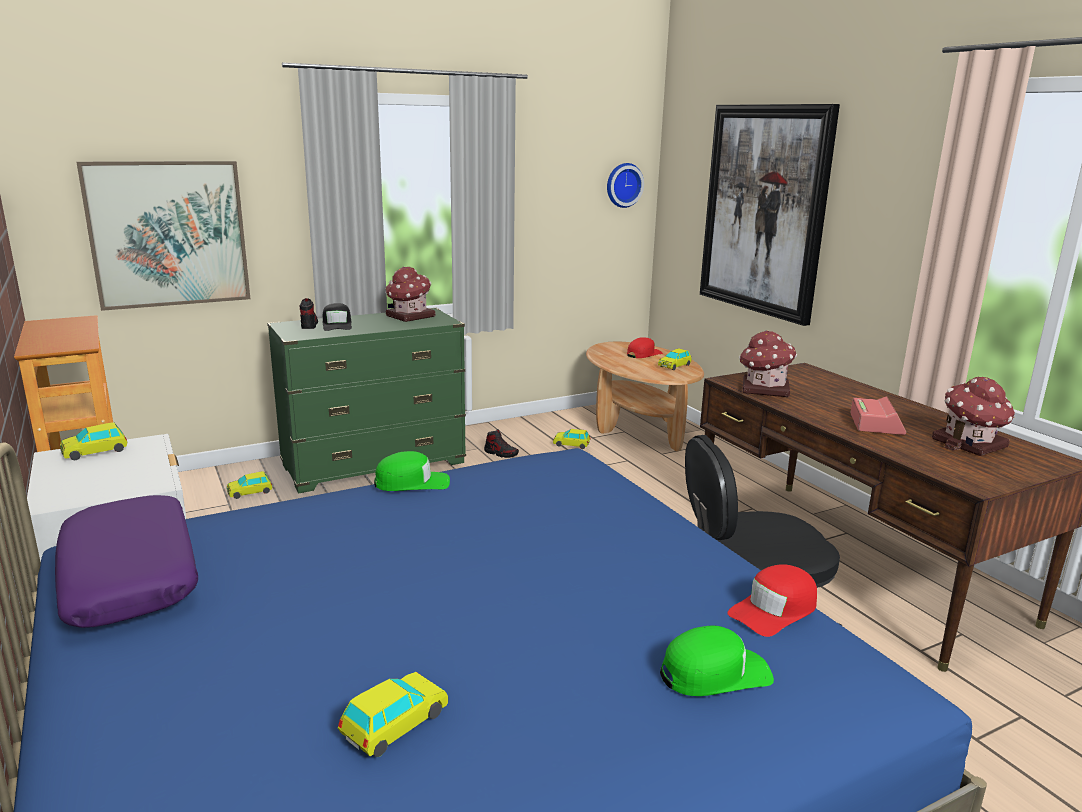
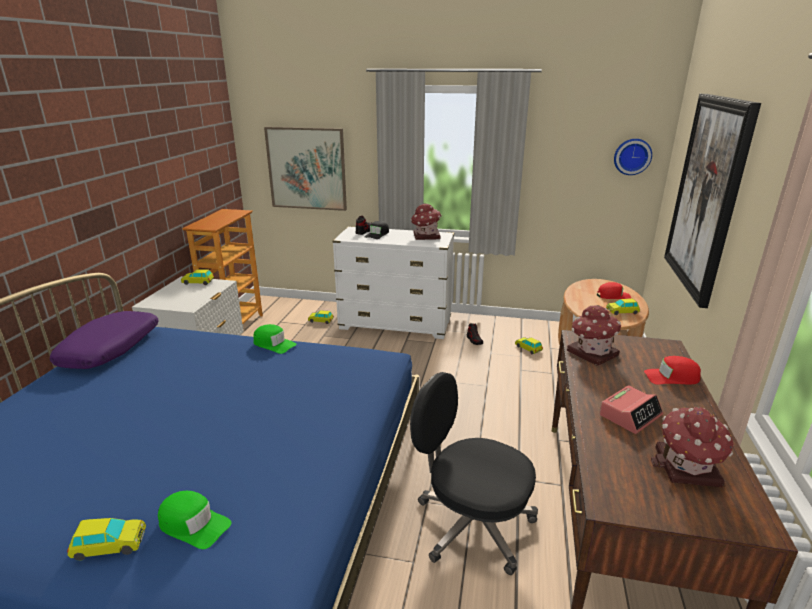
camera: 40 degrees right, 5 degrees up
green dresser [267,308,466,493] -> white dresser [332,226,454,339]
toy car [338,672,448,757] -> toy car moved to [67,518,146,561]
red cap [727,565,817,637] -> red cap moved to [644,356,701,384]

